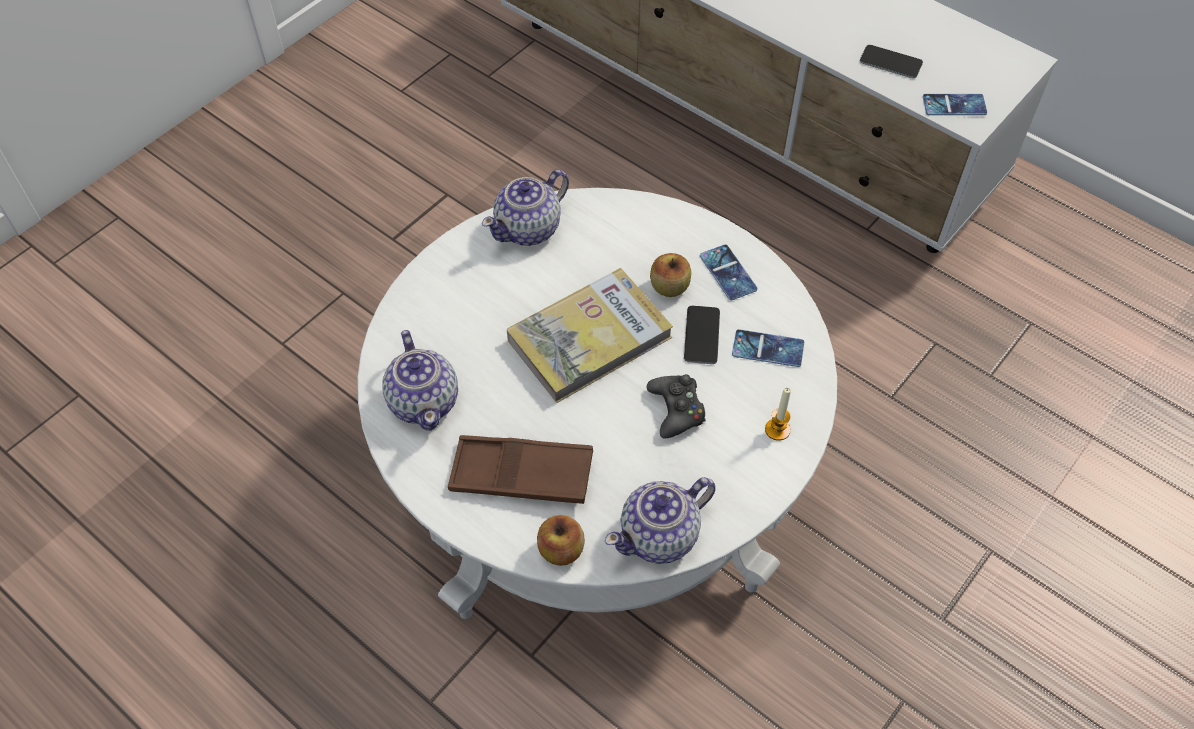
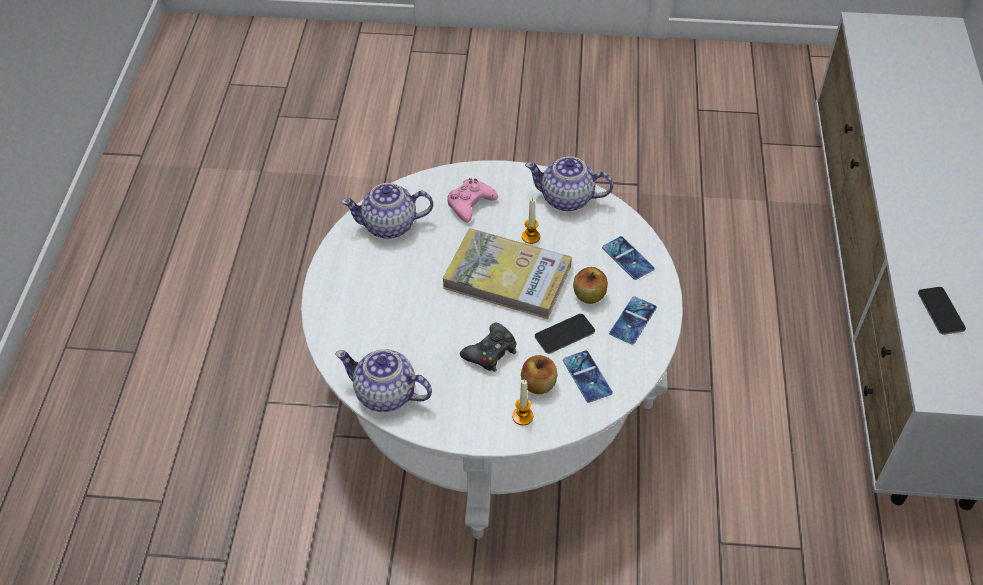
camera: 55 degrees right, 5 degrees down
teapot [383,330,458,431] -> teapot turned 45 degrees clockwise [341,183,433,239]
brown tray [448,435,593,504] -> none
apple [537,515,585,566] -> apple moved to [521,355,557,394]
phone [923,94,987,115] -> phone moved to [602,236,655,280]
none -> pink game controller [448,178,498,223]
none -> candle [522,198,540,244]

